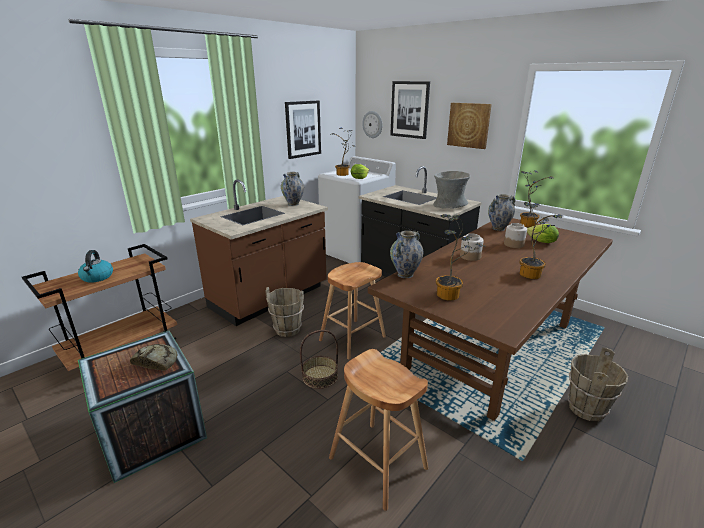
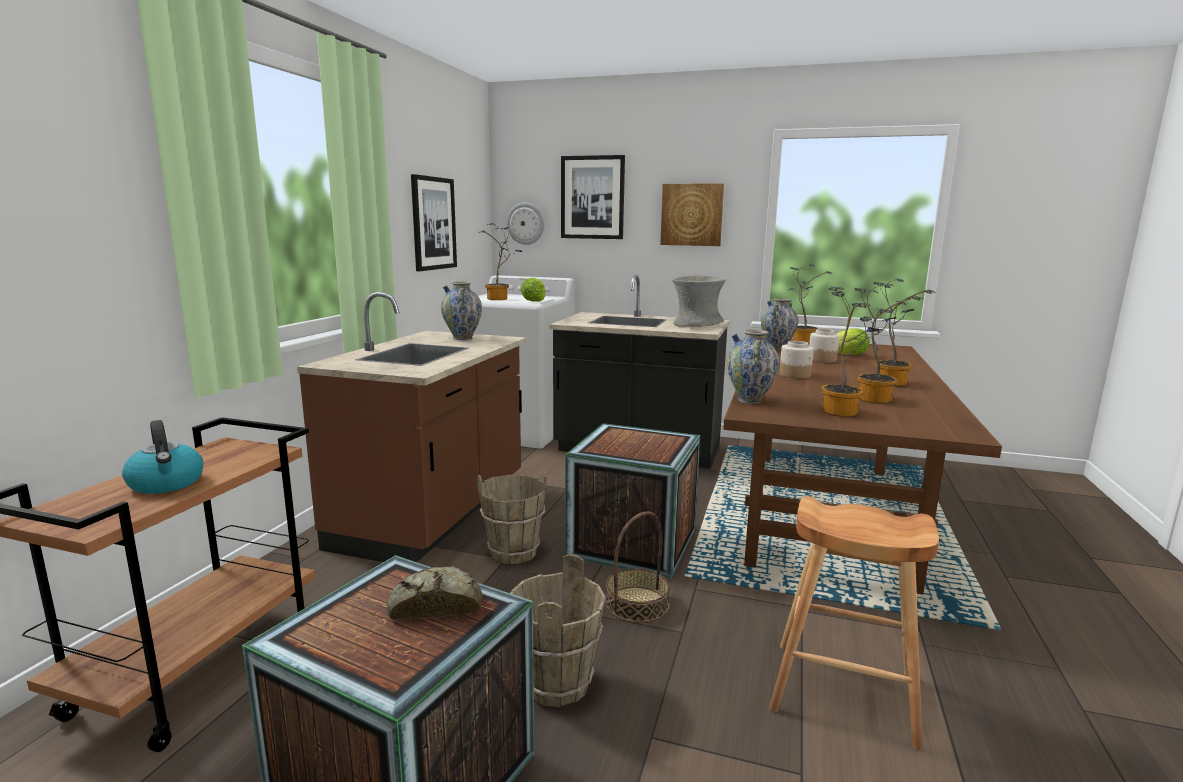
camera: 25 degrees left, 10 degrees down
brown stool [319,262,386,359] -> crate [565,423,700,578]
brown bucket [568,348,628,421] -> brown bucket moved to [510,554,605,707]
none -> potted plant [854,284,923,404]

